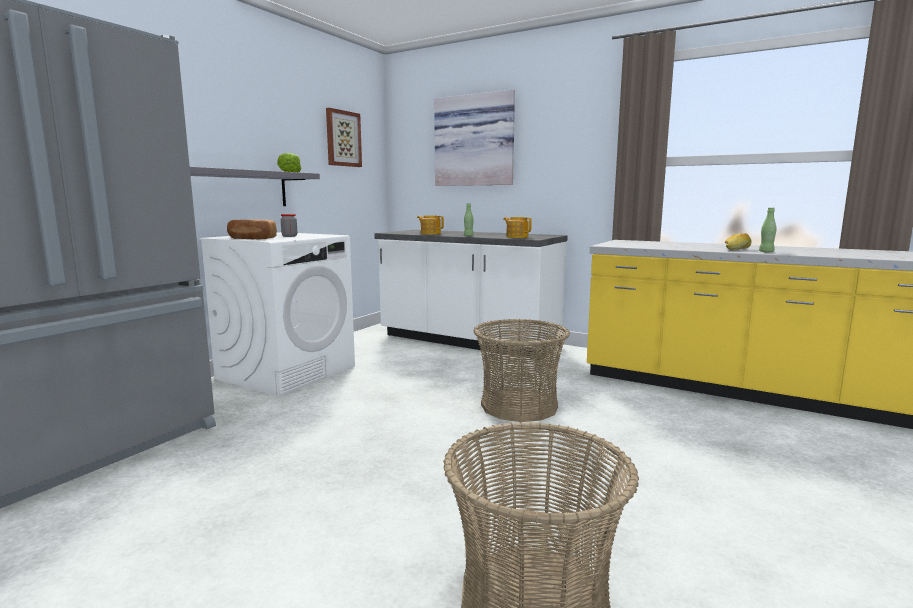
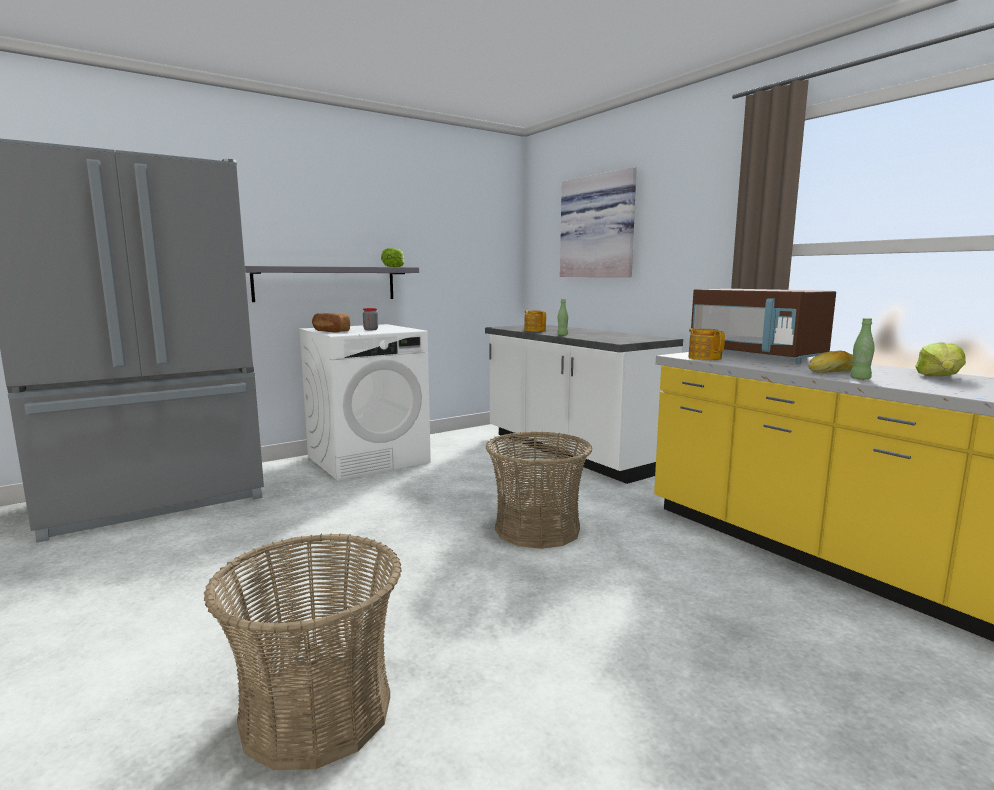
camera: 25 degrees right, 0 degrees up
picture [326,108,362,167] -> none
teapot [503,217,532,238] -> teapot moved to [688,328,725,360]
none -> brown microwave [691,289,836,363]
none -> lettuce [915,342,966,376]

